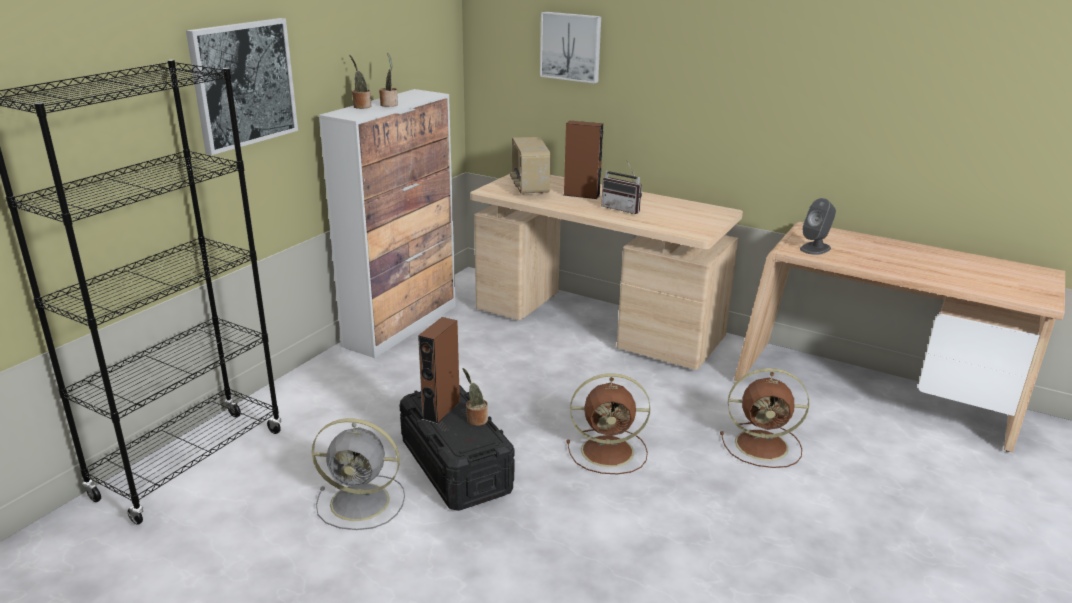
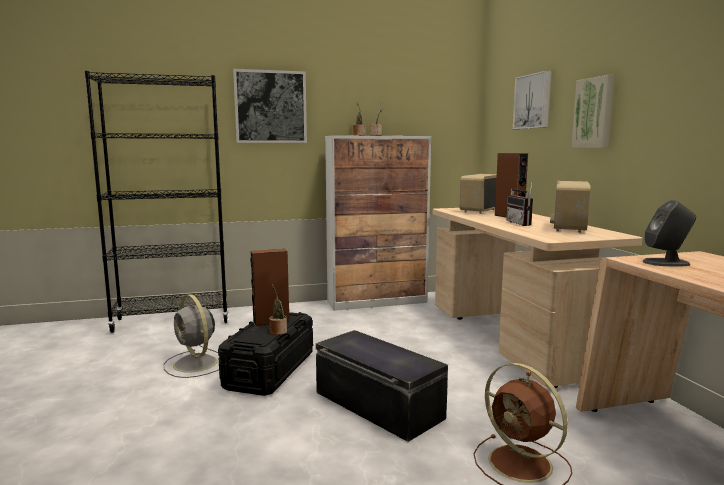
camera: 45 degrees right, 15 degrees down
brown fan [567,373,651,474] -> black storage box [316,330,448,442]
none -> radio [550,181,590,233]
none -> picture [571,75,614,148]

